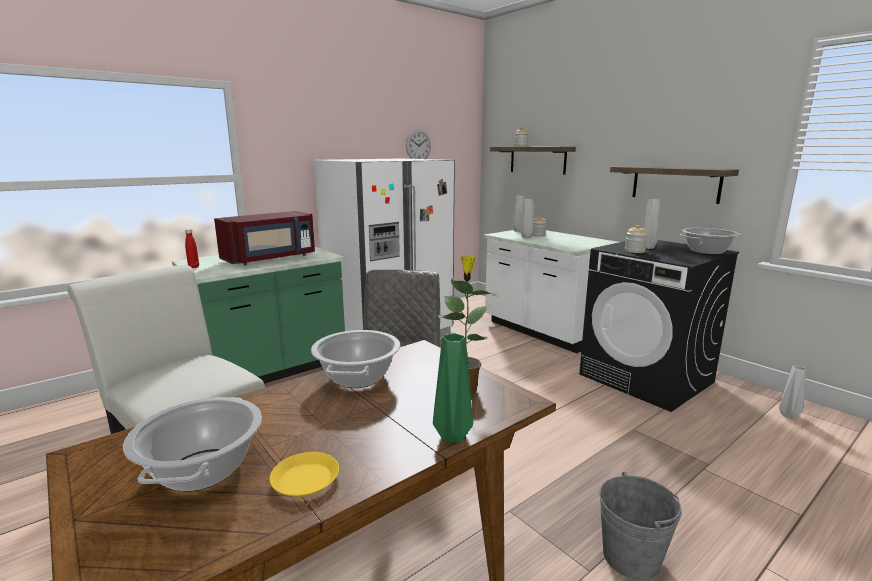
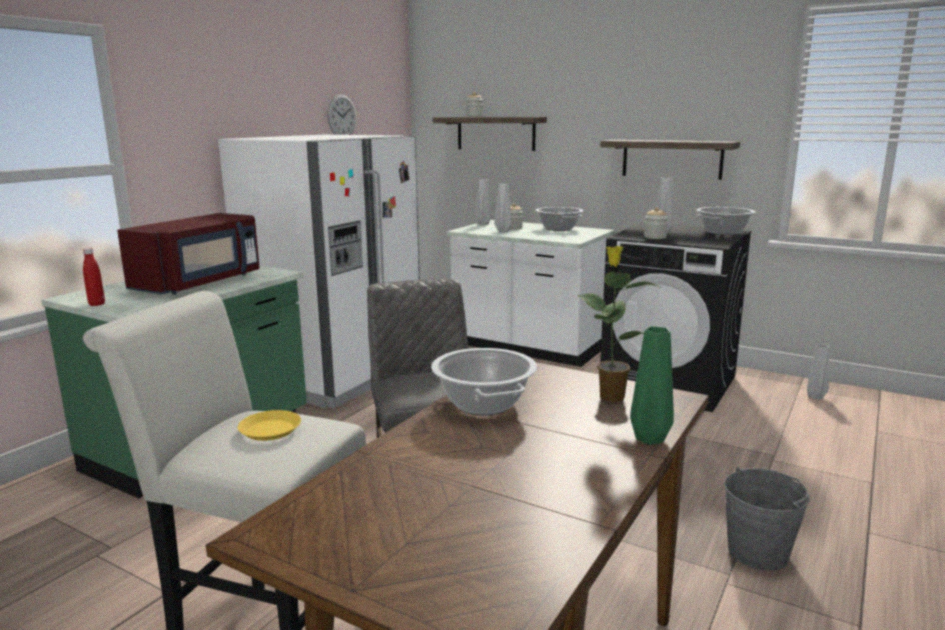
camera: 20 degrees left, 0 degrees up
cooking pot [123,397,262,491] -> cooking pot moved to [535,207,583,231]
yellow plate [270,452,339,497] -> yellow plate moved to [238,410,301,441]

